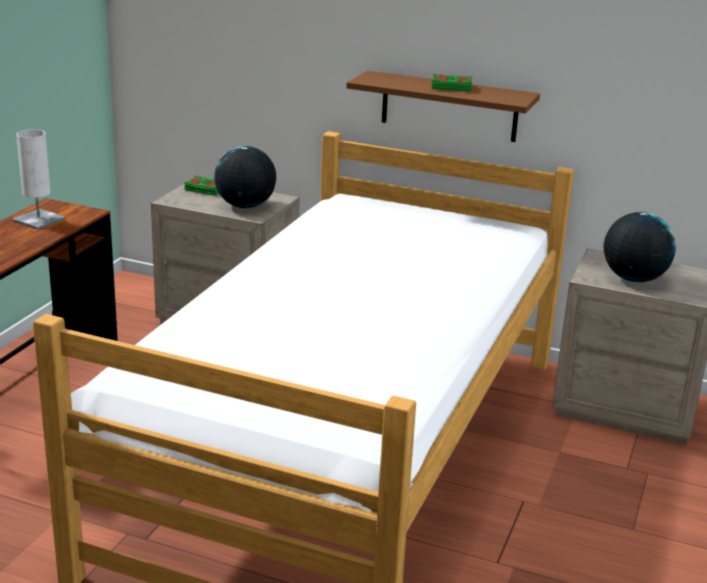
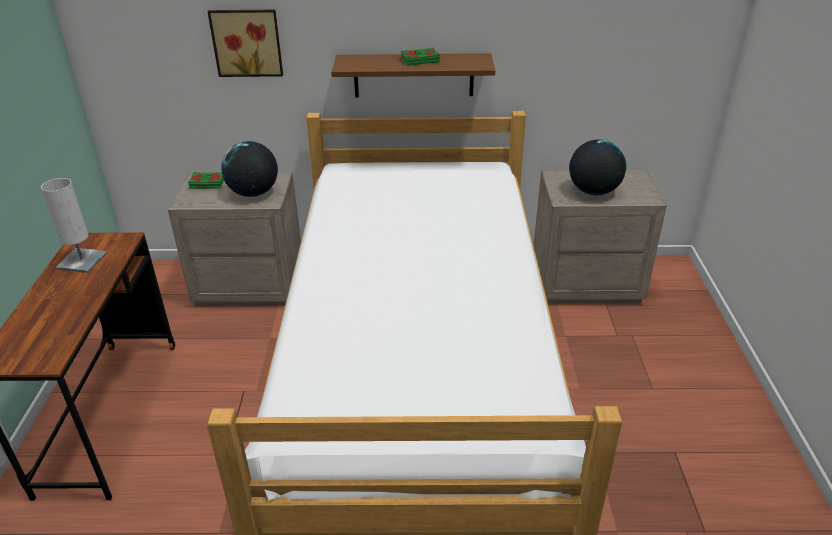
camera: 20 degrees left, 10 degrees up
none -> picture [207,10,283,77]

